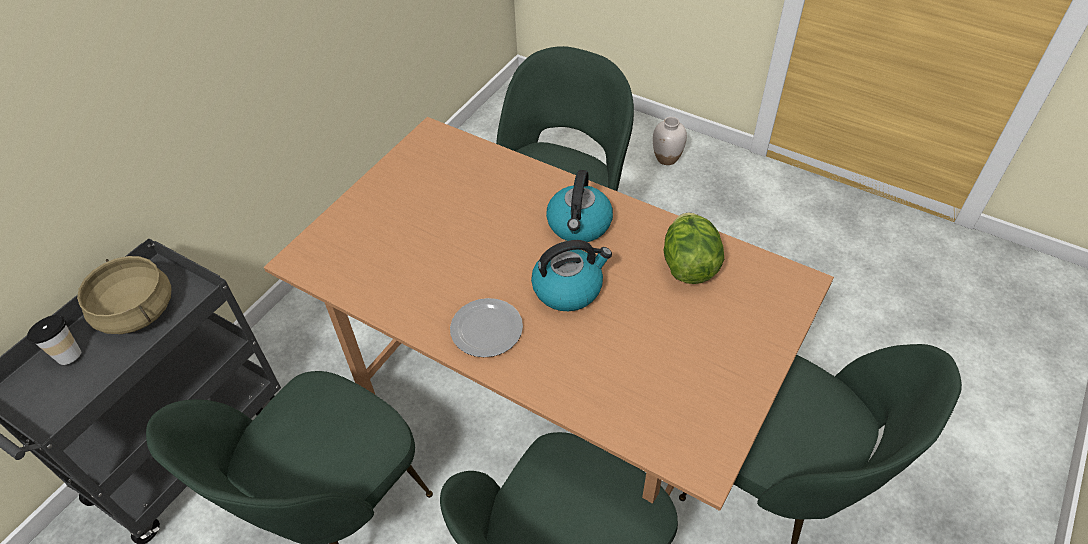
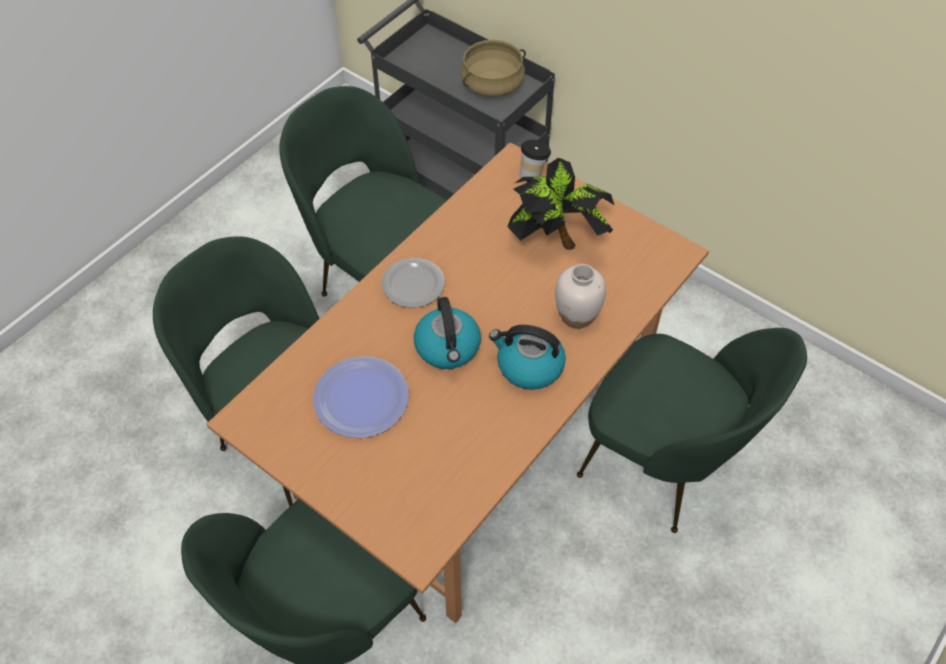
camera: 95 degrees right, 5 degrees up
cup [27,315,81,365] -> cup moved to [520,140,551,182]
white vase [653,117,687,165] -> white vase moved to [555,264,606,329]
lettuce [664,212,724,284] -> none
none -> plate [313,356,409,438]
none -> potted plant [507,157,614,250]

